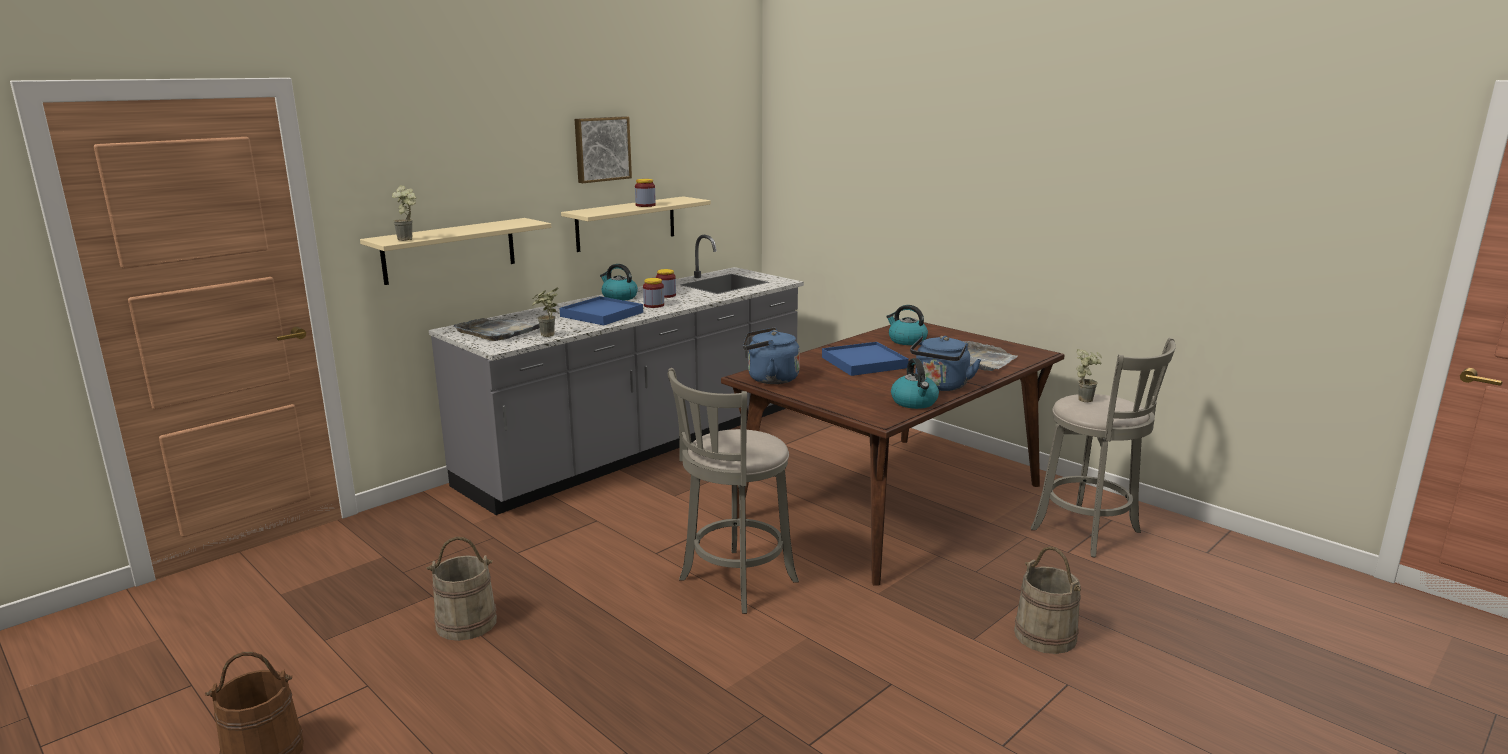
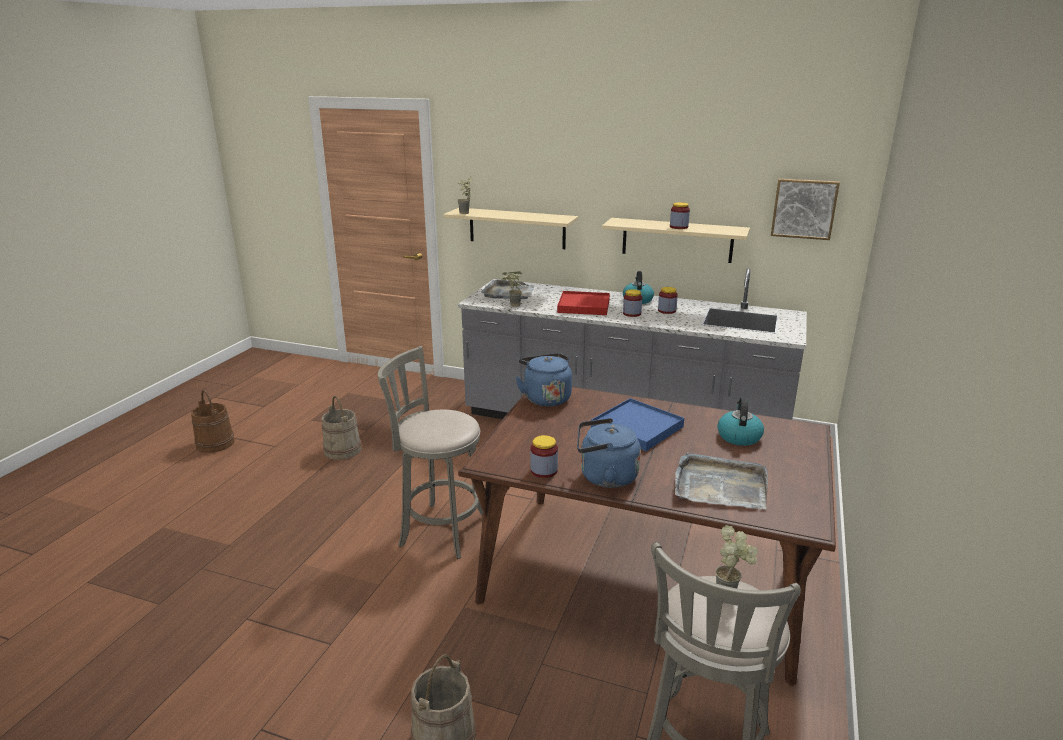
camera: 65 degrees right, 5 degrees up
blue tray [560,296,643,325] -> red tray [557,291,610,315]
picture [575,116,632,183] -> picture moved to [771,178,840,240]
kettle [891,358,939,409] -> jar [530,435,558,478]

